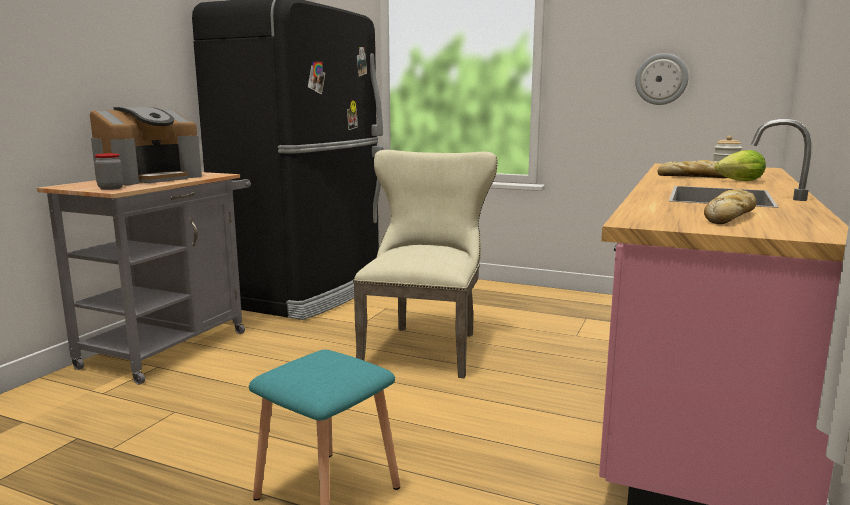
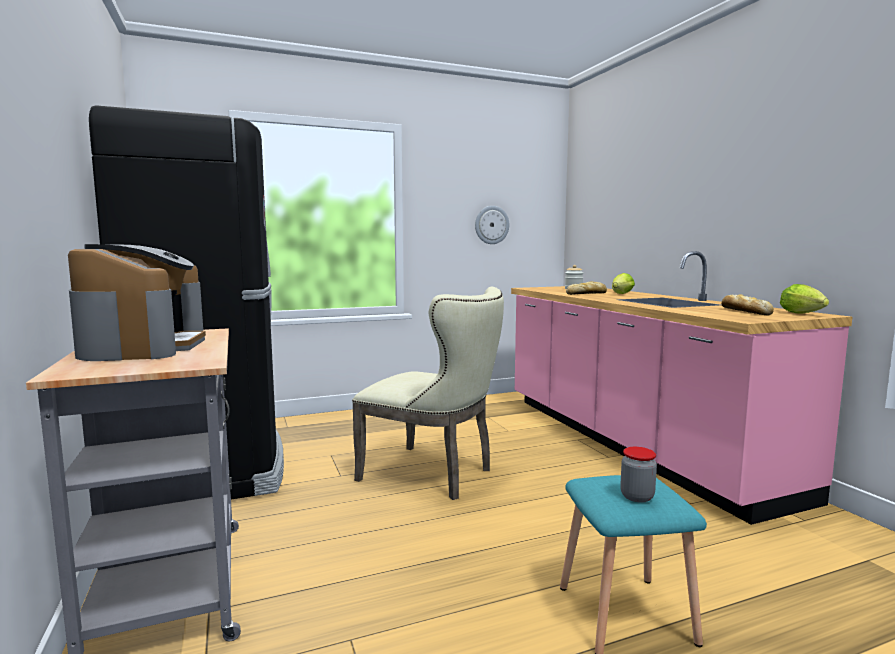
camera: 45 degrees left, 5 degrees down
jar [95,153,123,190] -> jar moved to [620,447,657,503]
beige chair [353,150,497,378] -> beige chair turned 150 degrees clockwise [352,287,504,500]
none -> lettuce [780,284,829,314]

